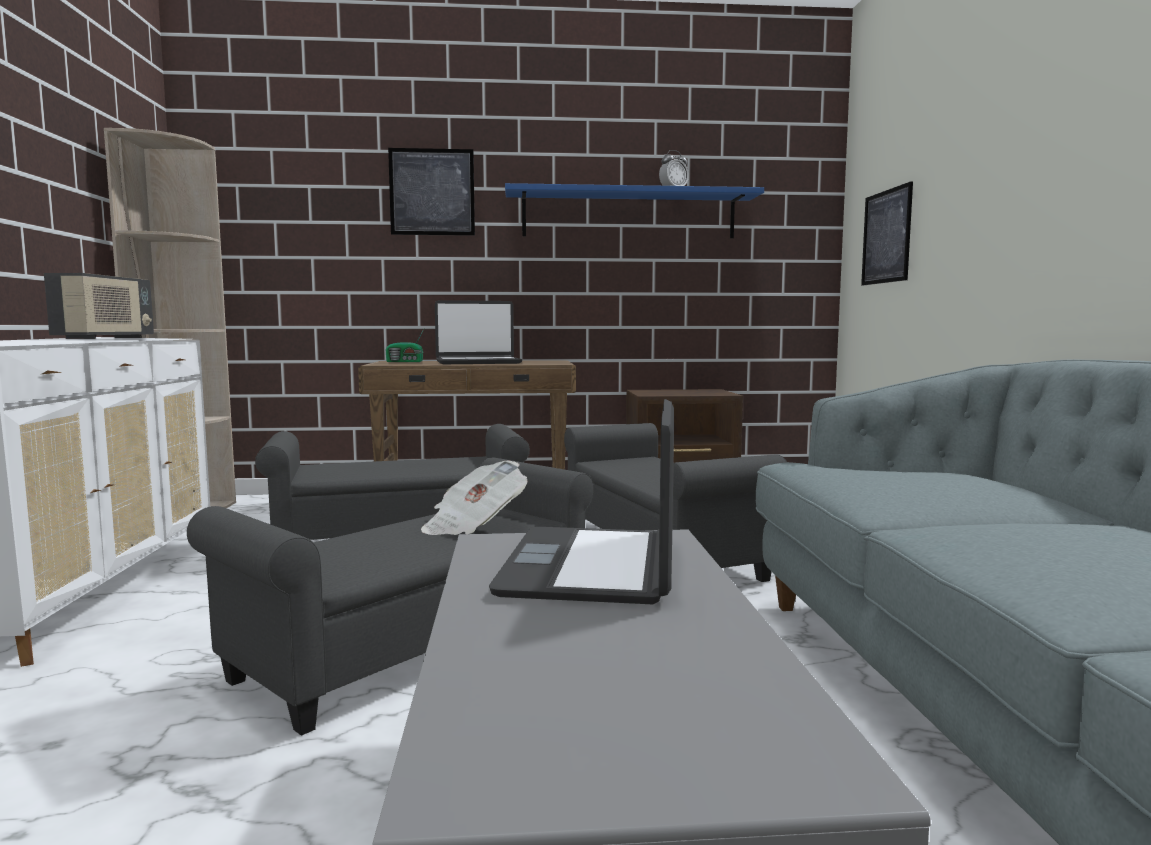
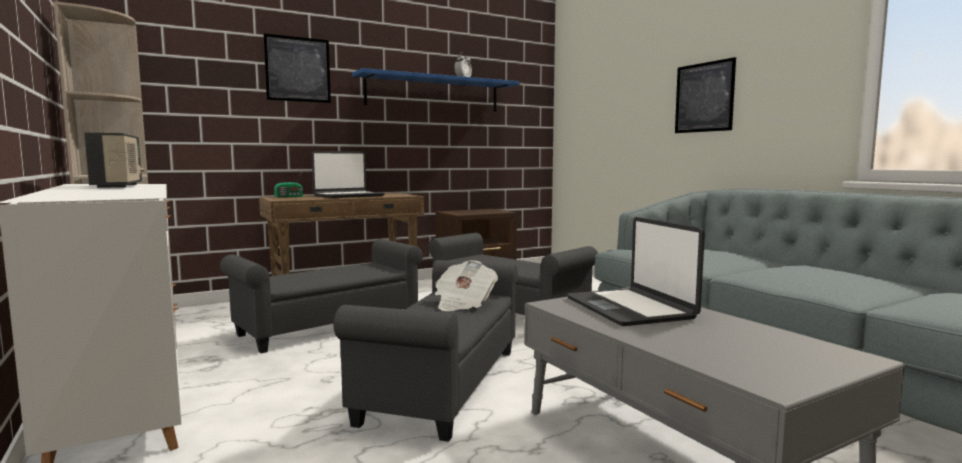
camera: 25 degrees left, 0 degrees up
picture [861,181,913,285] -> picture moved to [675,57,736,133]

